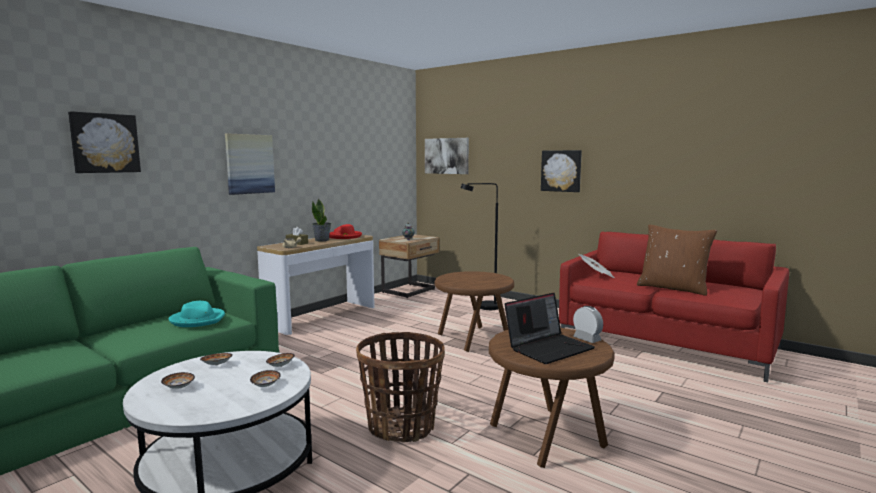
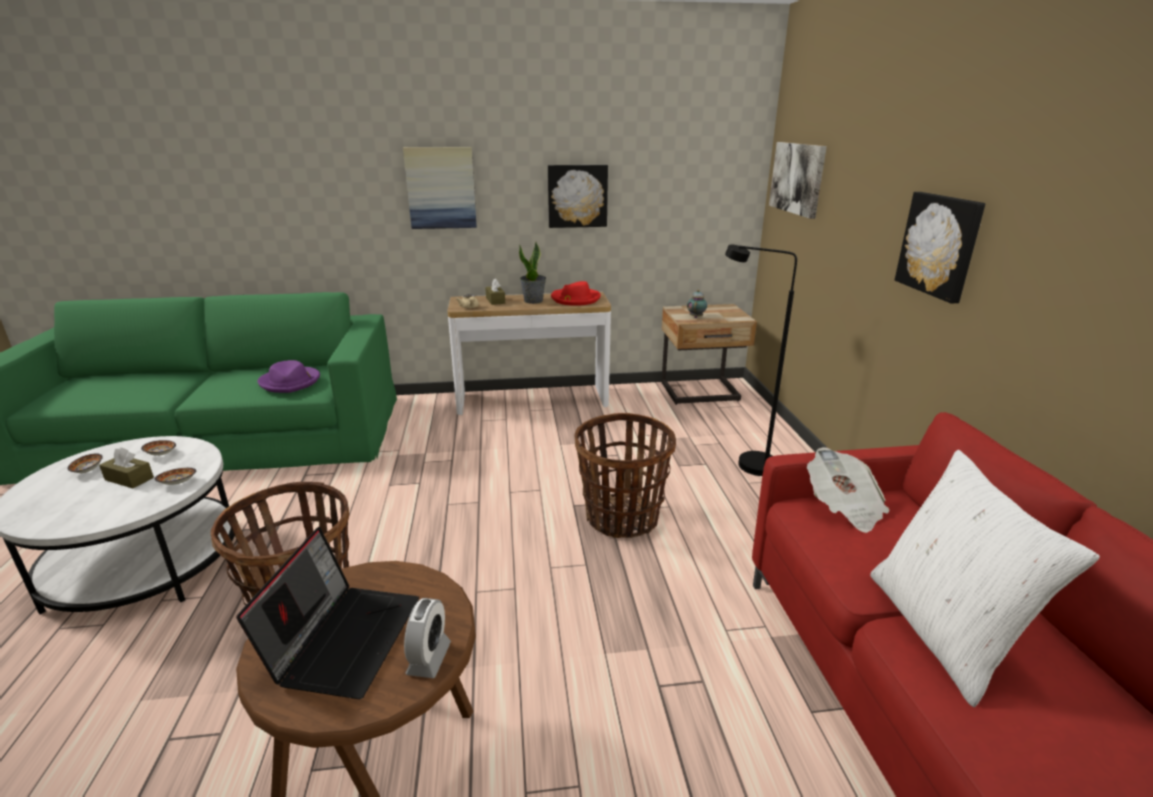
camera: 45 degrees right, 15 degrees up
picture [68,111,141,173] -> picture moved to [548,165,608,228]
turquoise hat [169,301,225,327] -> purple hat [257,360,320,393]
bowl [250,370,281,387] -> none
brown side table [435,271,514,352] -> basket [574,413,676,538]
laptop [505,293,595,364] -> laptop turned 90 degrees counterclockwise [236,527,419,699]
brown pillow [637,225,717,296] -> white pillow [870,450,1100,707]
none -> brown tissue box [99,447,154,488]

